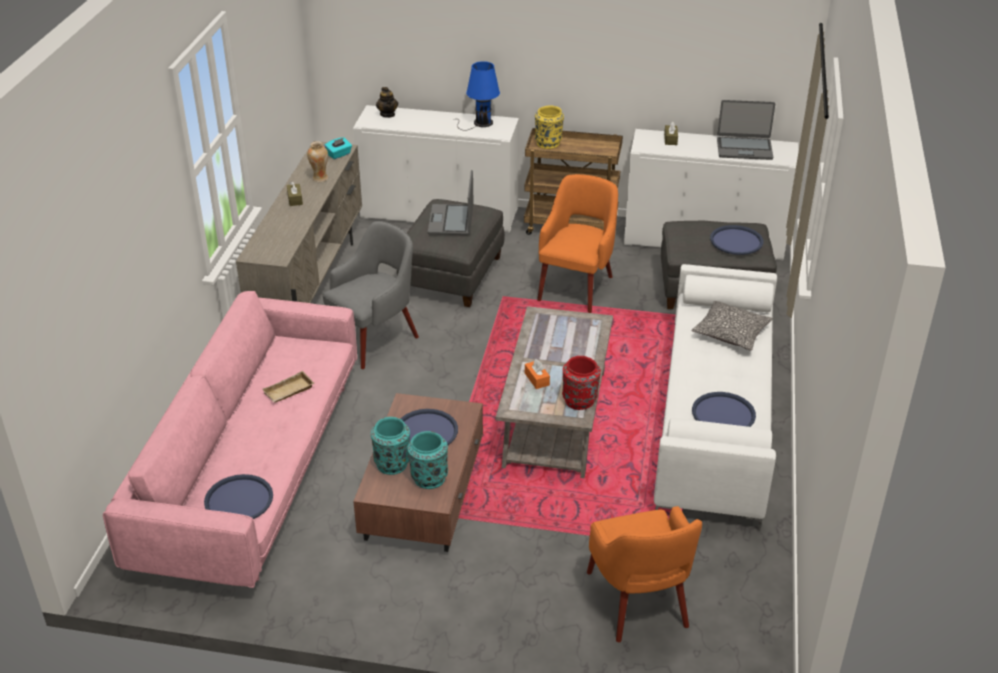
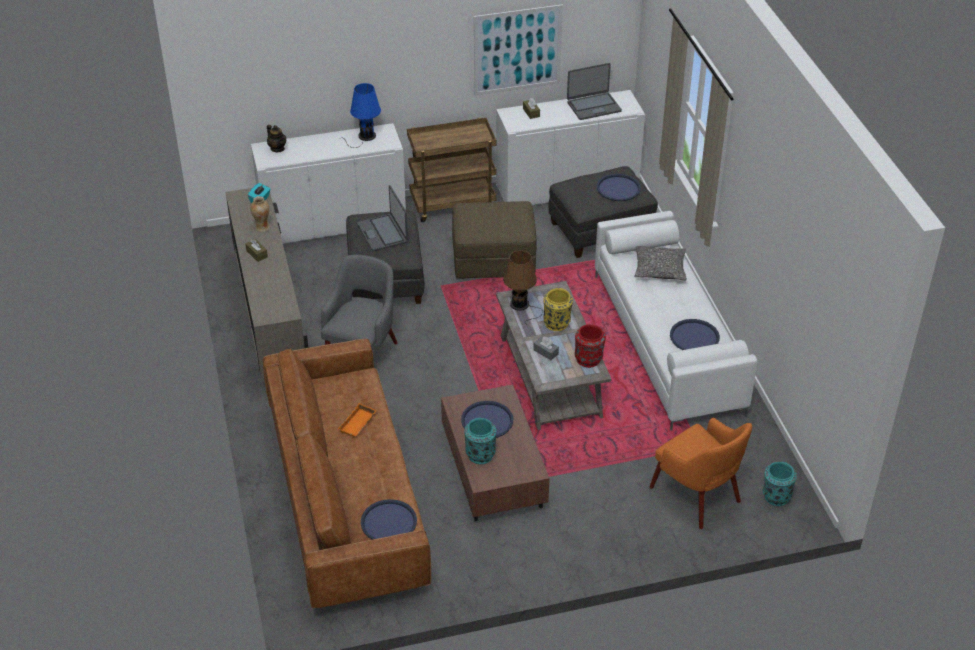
camera: 25 degrees left, 5 degrees up
pink sofa [103,291,357,588] -> brown sofa [263,339,431,608]
beige tray [262,371,314,403] -> orange tray [338,403,377,437]
turquoise vase [407,431,448,489] -> turquoise vase moved to [763,461,797,506]
orange tissue box [525,359,550,389] -> grey tissue box [533,337,559,360]
yellow vase [535,105,564,149] -> yellow vase moved to [543,288,573,331]
orange armchair [537,174,618,313] -> brown ottoman [452,201,537,279]
none -> picture [474,4,563,95]
none -> brown table lamp [503,250,543,325]

